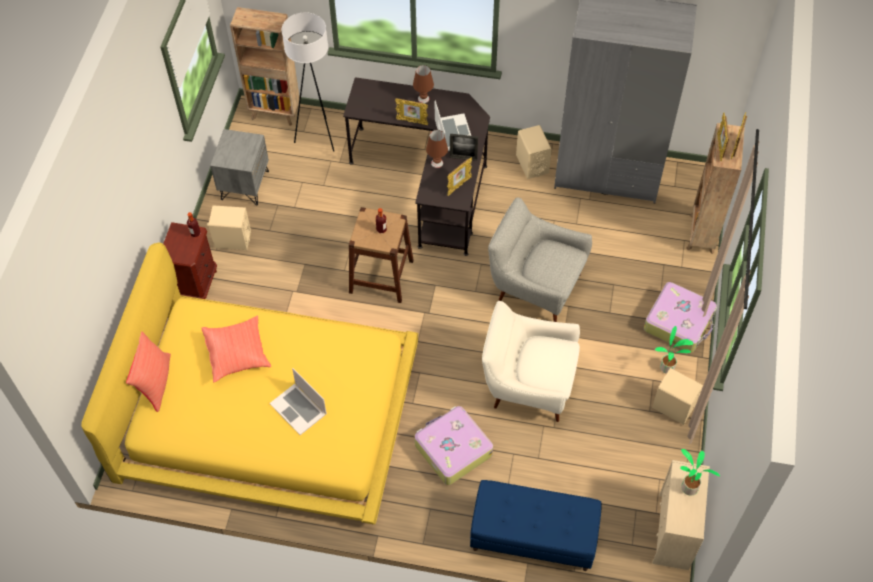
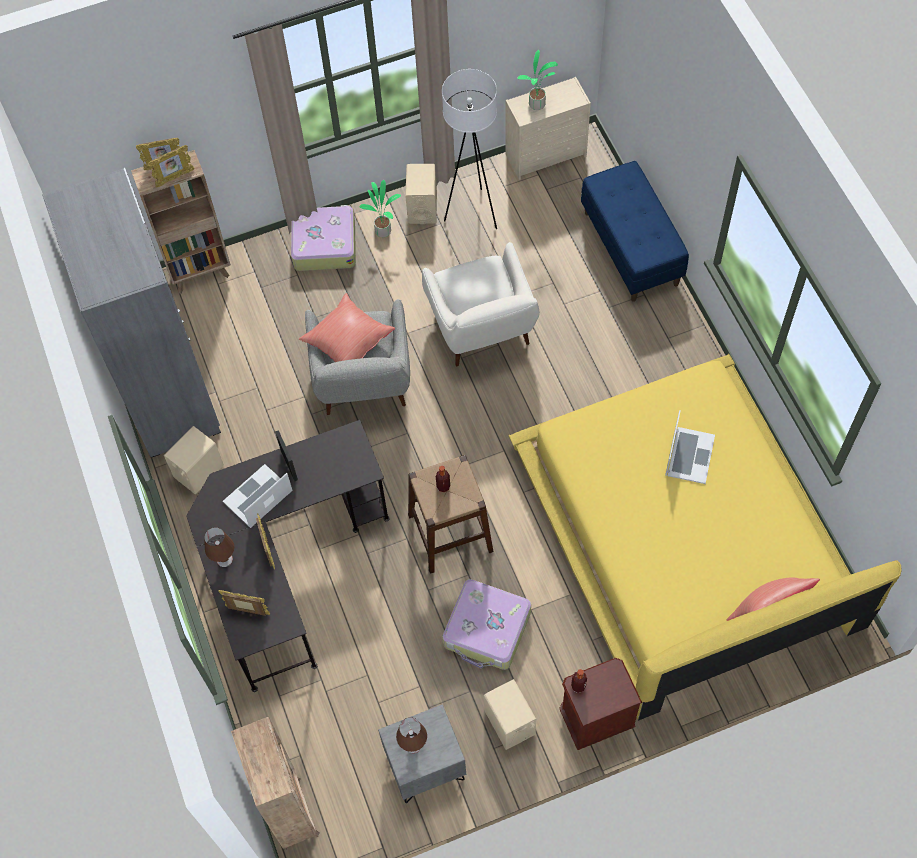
camera: 120 degrees left, 5 degrees up
red pillow [201,315,271,382] -> red pillow moved to [299,293,395,362]
white floor lamp [282,12,334,152] -> white floor lamp moved to [442,69,497,229]
suitcase [415,406,493,485] -> suitcase moved to [442,579,531,670]
brown table lamp [426,130,448,168] -> brown table lamp moved to [396,717,427,753]
picture frame [447,157,472,196] -> picture frame moved to [218,590,270,616]

